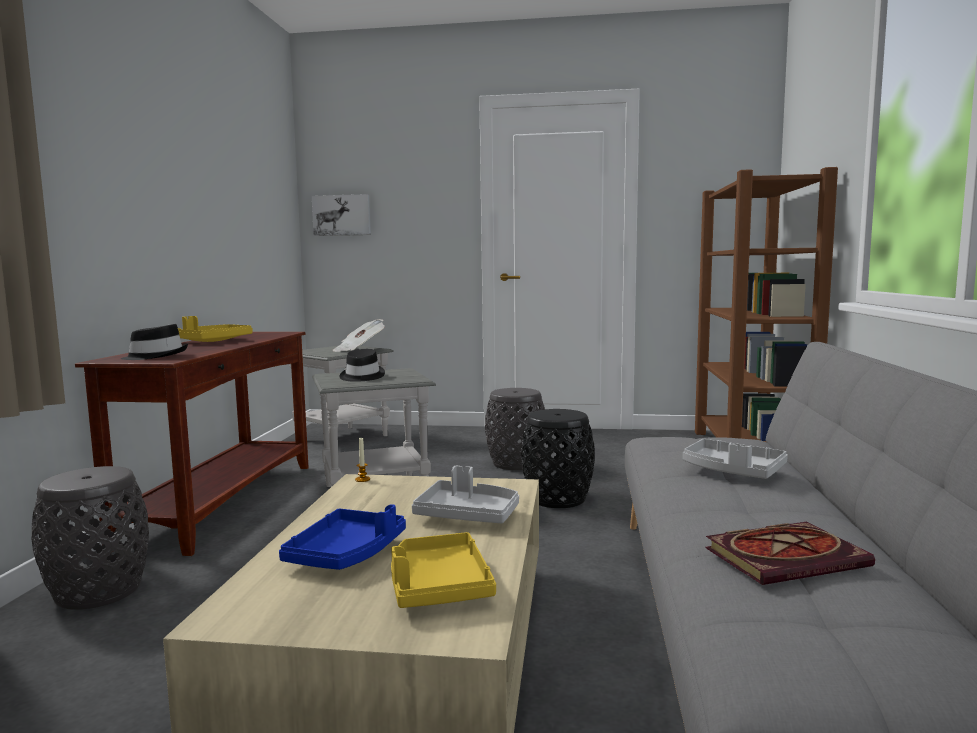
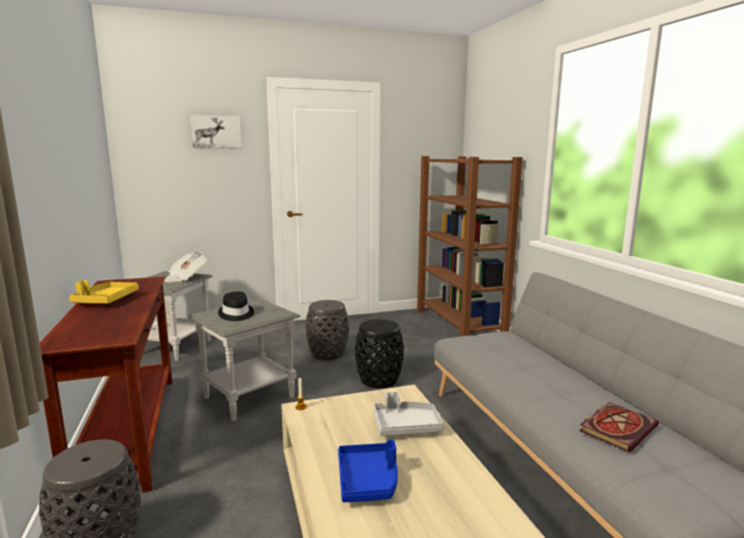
camera: 25 degrees left, 5 degrees up
black hat [121,324,188,360] -> none
picture [312,194,371,236] -> picture moved to [190,115,242,149]
yellow tray [391,532,496,608] -> none
grey tray [683,439,788,479] -> none

